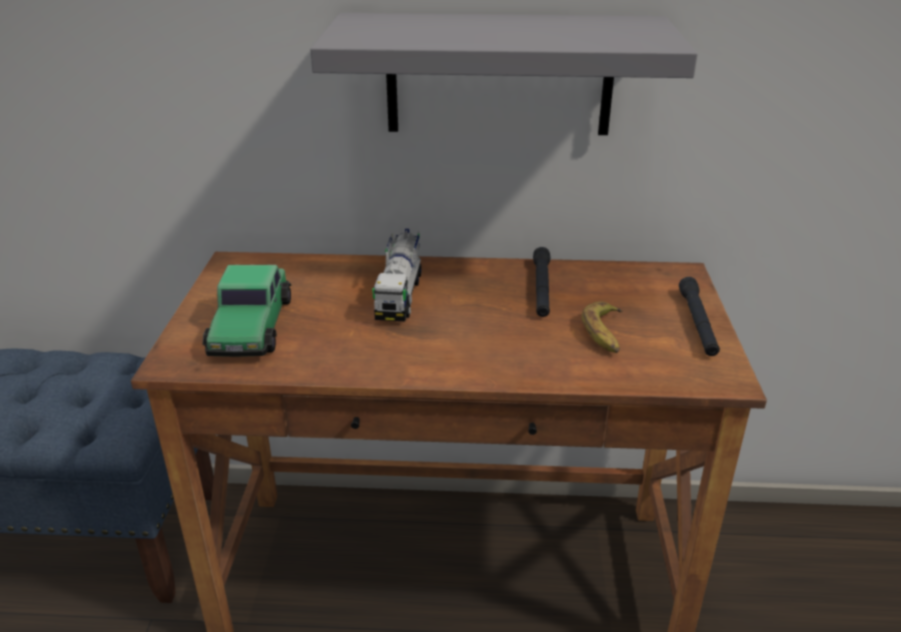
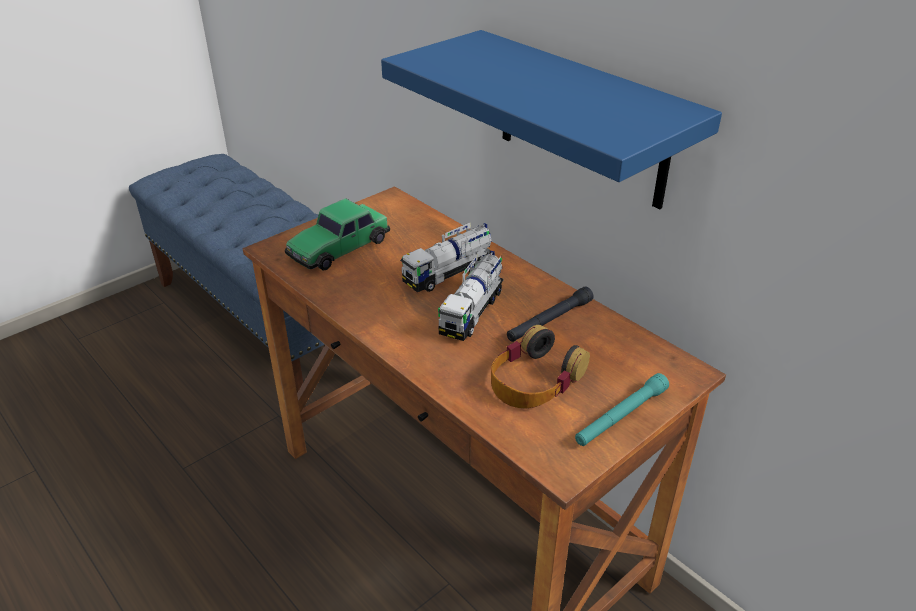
camera: 45 degrees right, 5 degrees up
grey shelf [310,13,698,135] -> blue shelf [381,30,722,209]
banana [582,301,622,353] -> headphones [491,325,590,409]
black flashlight [679,277,720,356] -> turquoise flashlight [575,373,669,446]
none -> toy truck [438,251,504,341]

